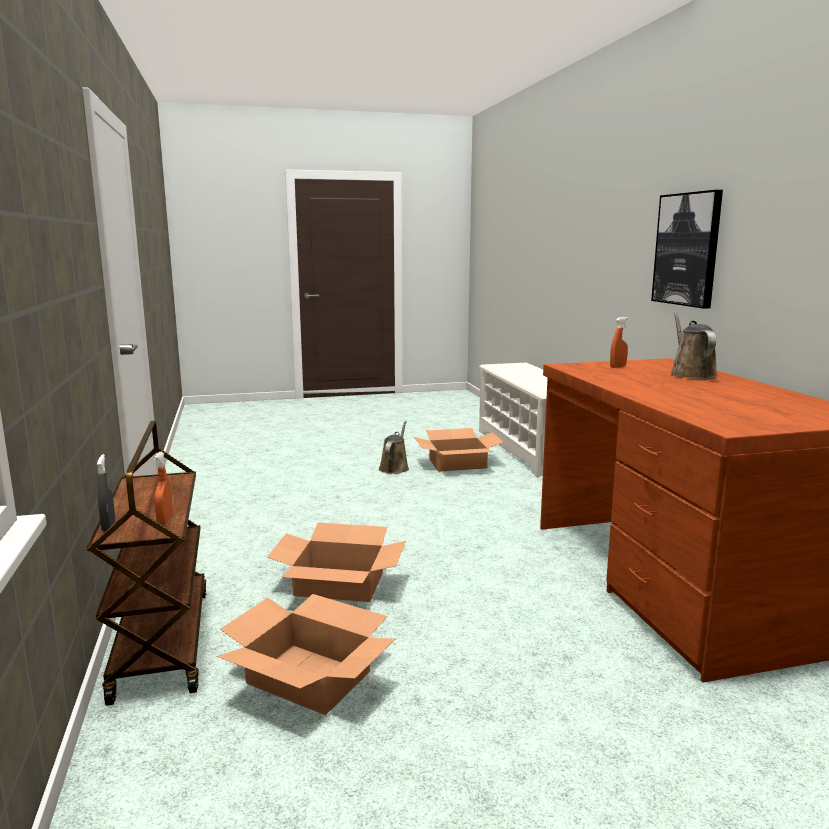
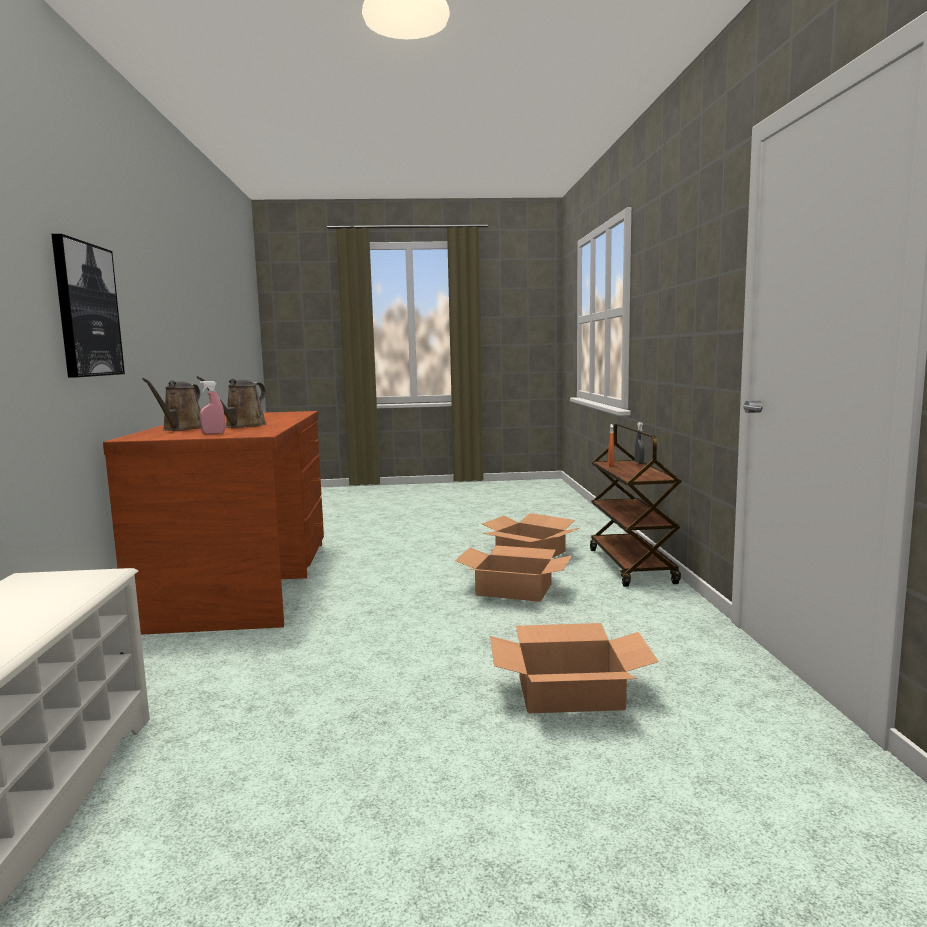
camera: 170 degrees left, 5 degrees down
brown watering can [379,421,409,474] -> brown watering can moved to [197,376,267,428]
cardboard box [414,428,504,472] -> cardboard box moved to [490,623,659,713]
orange spray bottle [610,317,628,368] -> pink spray bottle [200,381,225,434]

